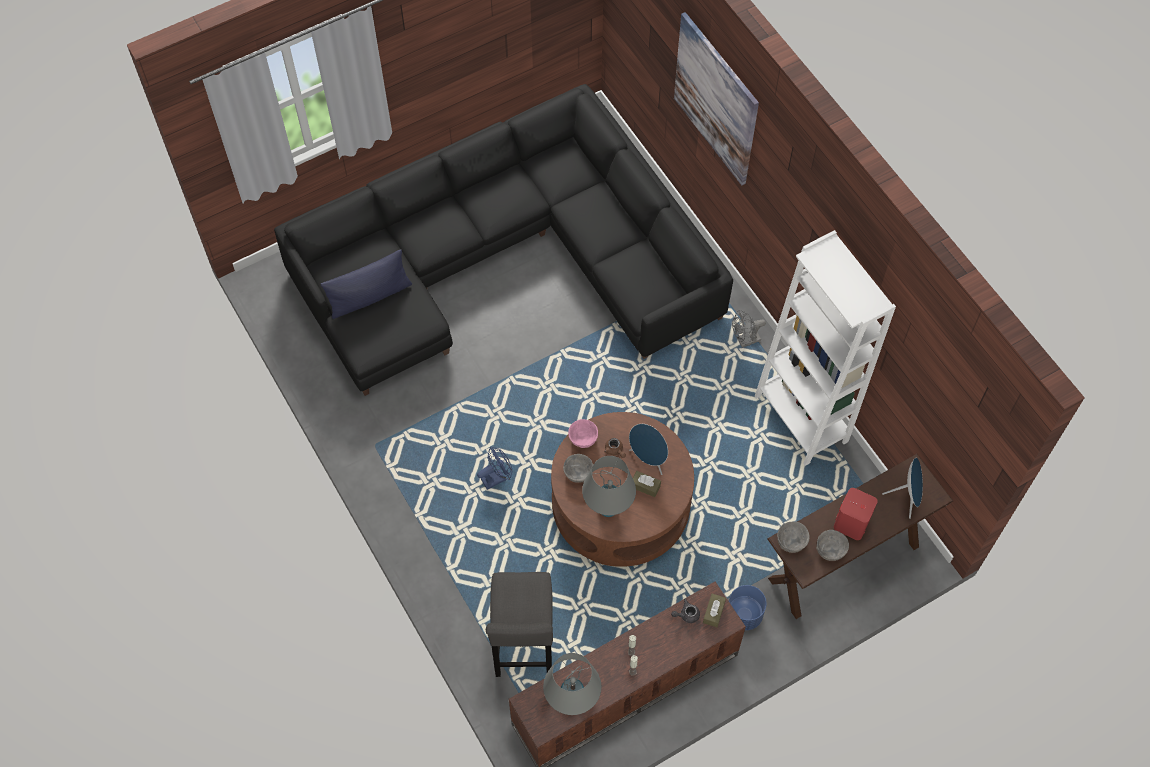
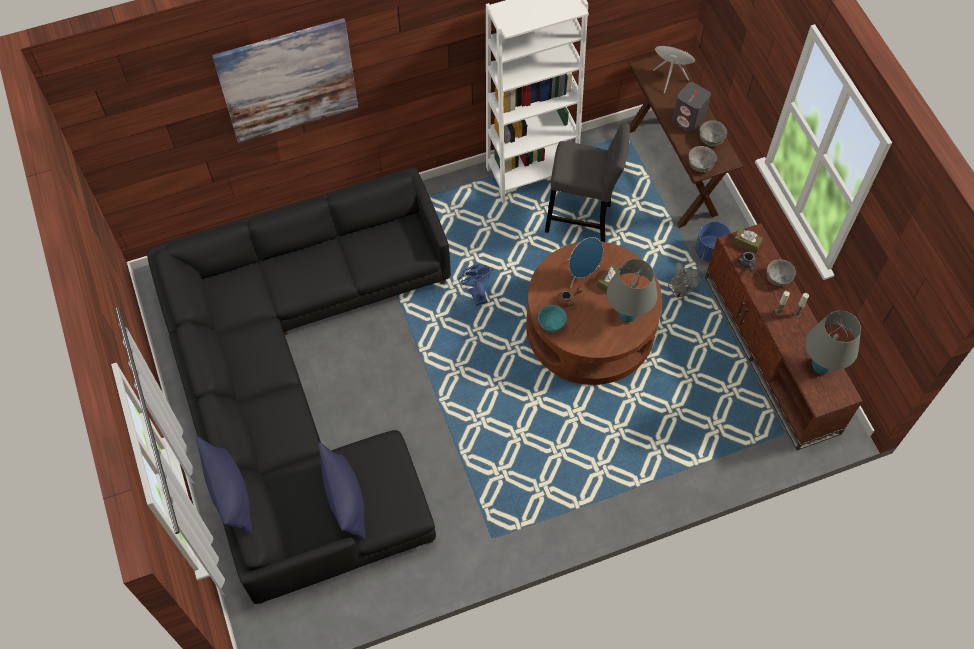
camera: 80 degrees left, 0 degrees up
blue fan [477,447,512,490] -> blue fan moved to [458,264,493,306]
grey stool [486,572,553,677] -> grey stool moved to [545,123,630,242]
grey bowl [563,454,593,483] -> grey bowl moved to [766,259,796,286]
pink bowl [568,419,598,448] -> turquoise bowl [538,305,567,332]
grey fan [732,310,766,348] -> grey fan moved to [668,263,703,298]
red speaker [834,488,878,540] -> grey speaker [672,82,711,133]
none -> blue pillow [196,437,252,535]

